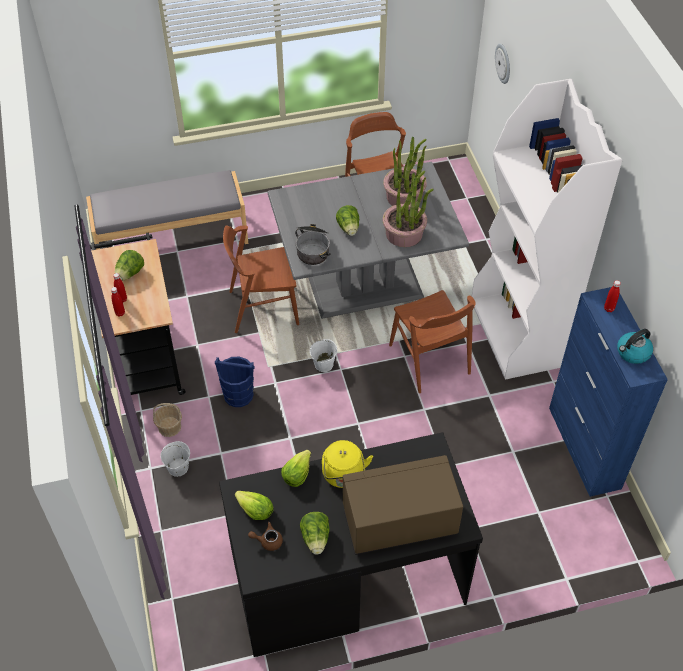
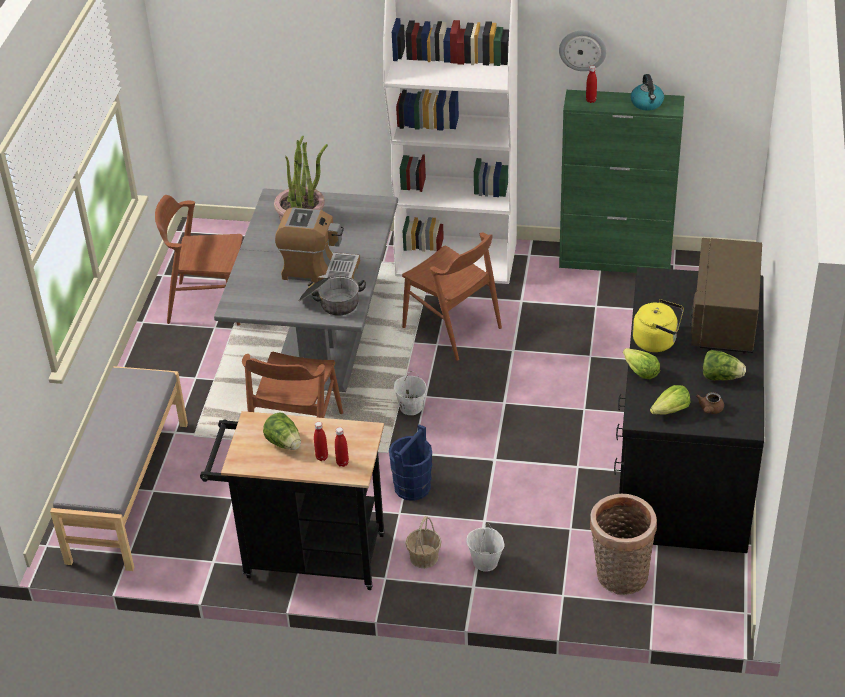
camera: 65 degrees left, 10 degrees down
lettuce [336,205,359,236] -> coffee machine [275,207,360,283]
potted plant [383,171,434,247] -> none
brown chair [389,290,476,393] -> brown chair turned 45 degrees clockwise [402,233,502,361]
wall clock [495,43,510,84] -> wall clock moved to [559,31,607,71]
blue cabinet [549,287,668,497] -> green cabinet [559,90,684,273]
none -> basket [590,494,657,595]

